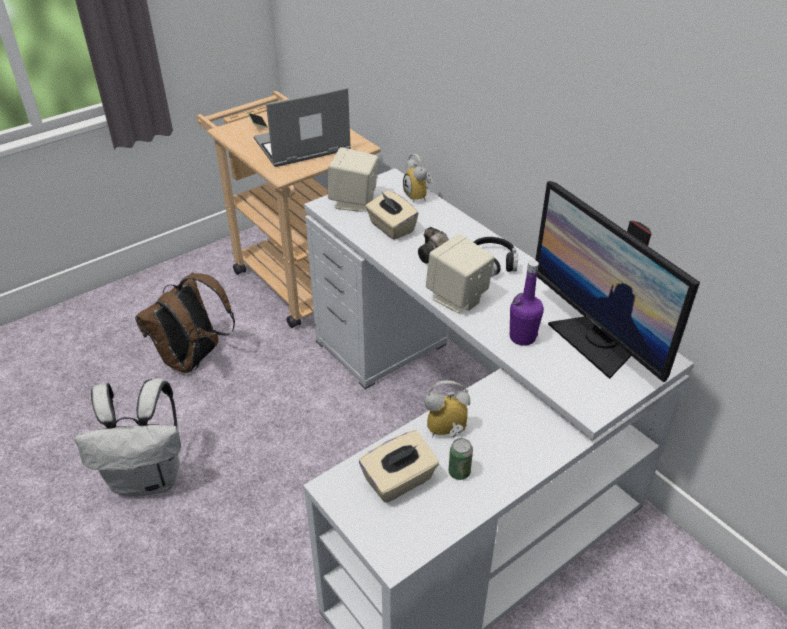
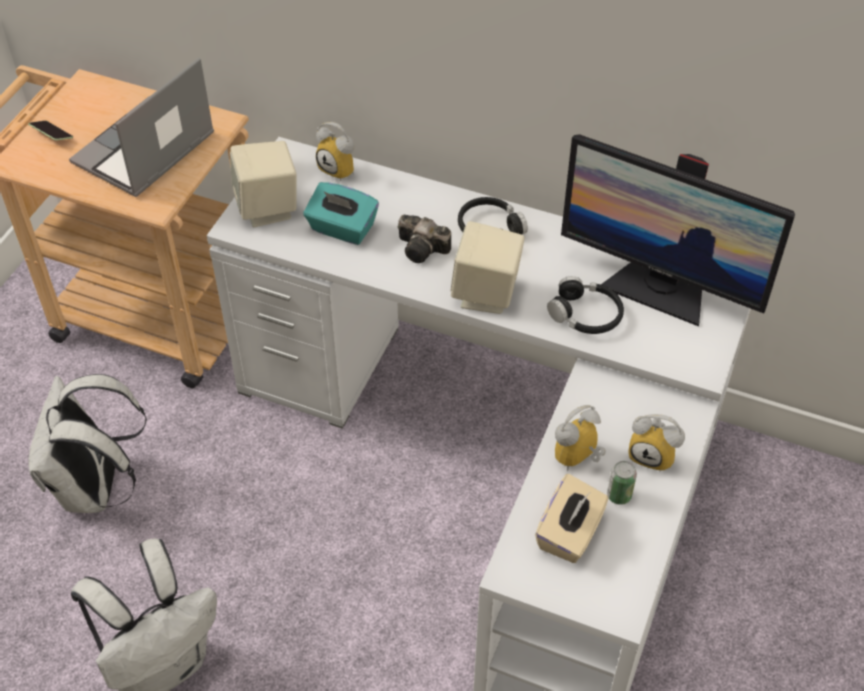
camera: 30 degrees left, 10 degrees up
brown backpack [135,272,235,373] -> white backpack [28,374,147,513]
beige tissue box [365,191,419,240] -> turquoise tissue box [303,182,379,245]
purple bottle [510,260,544,346] -> black headphones [547,276,624,334]
none -> alarm clock [628,414,685,471]

